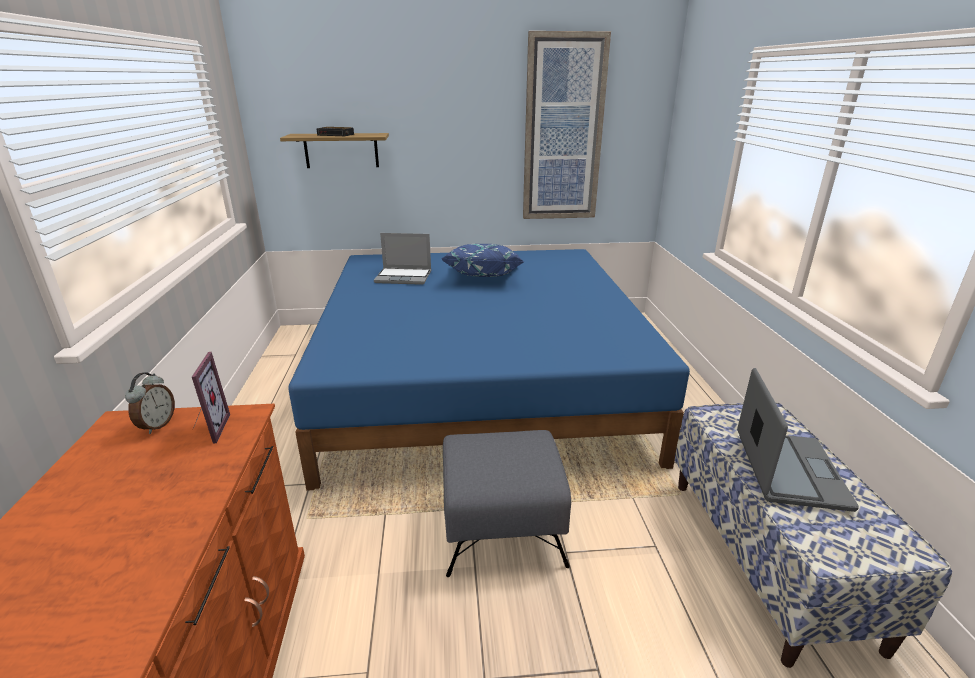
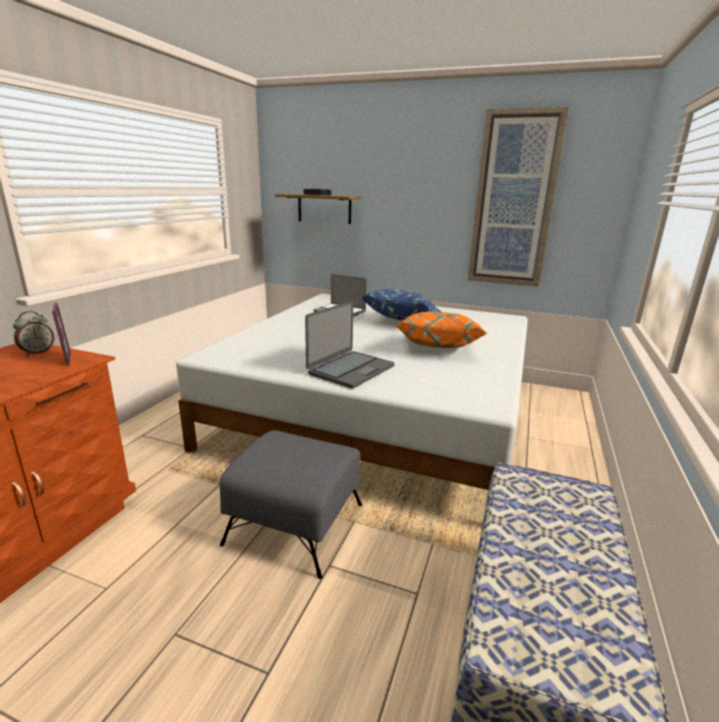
camera: 25 degrees right, 5 degrees down
picture frame [192,352,230,444] -> picture frame turned 45 degrees counterclockwise [46,302,71,366]
blue bed [288,249,690,491] -> white bed [176,294,528,490]
laptop [737,368,859,512] -> laptop moved to [305,301,395,389]
none -> orange pillow [395,312,487,348]

